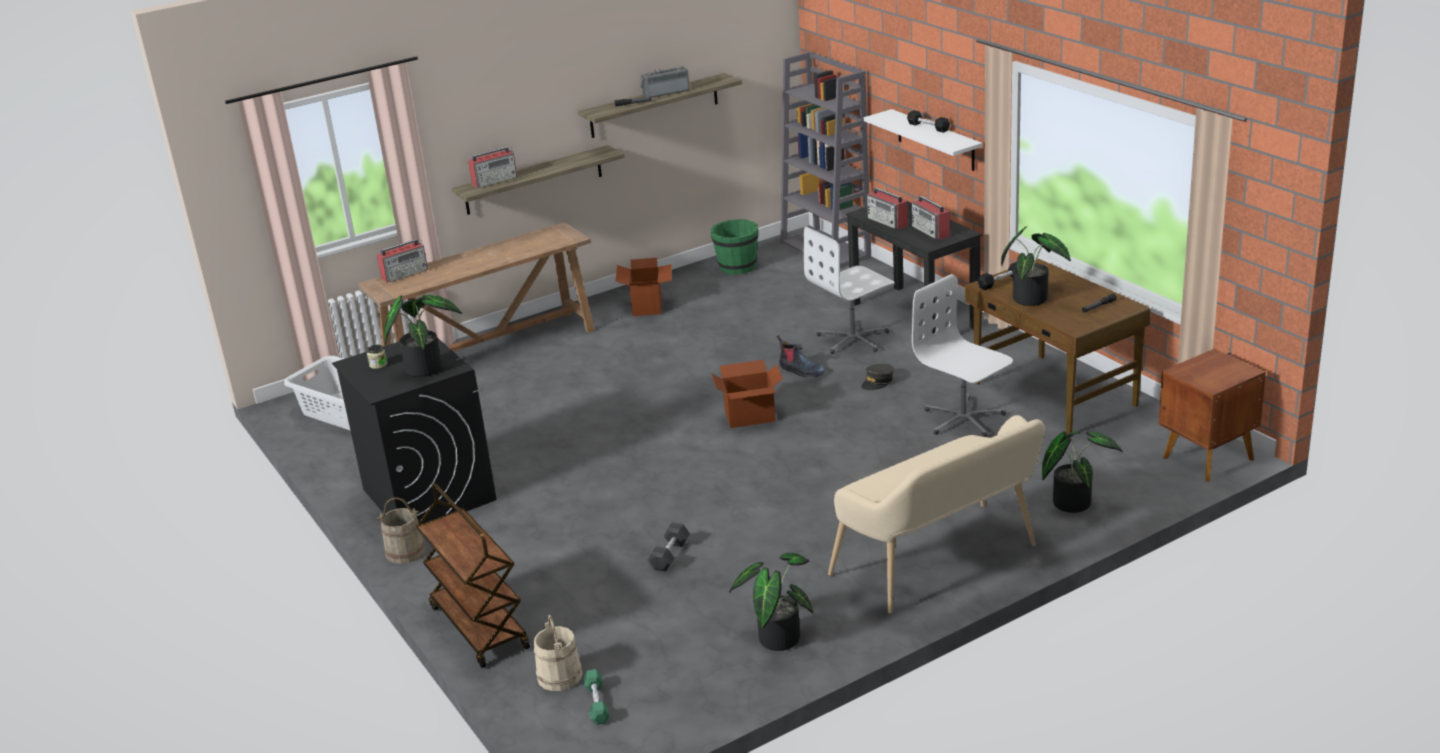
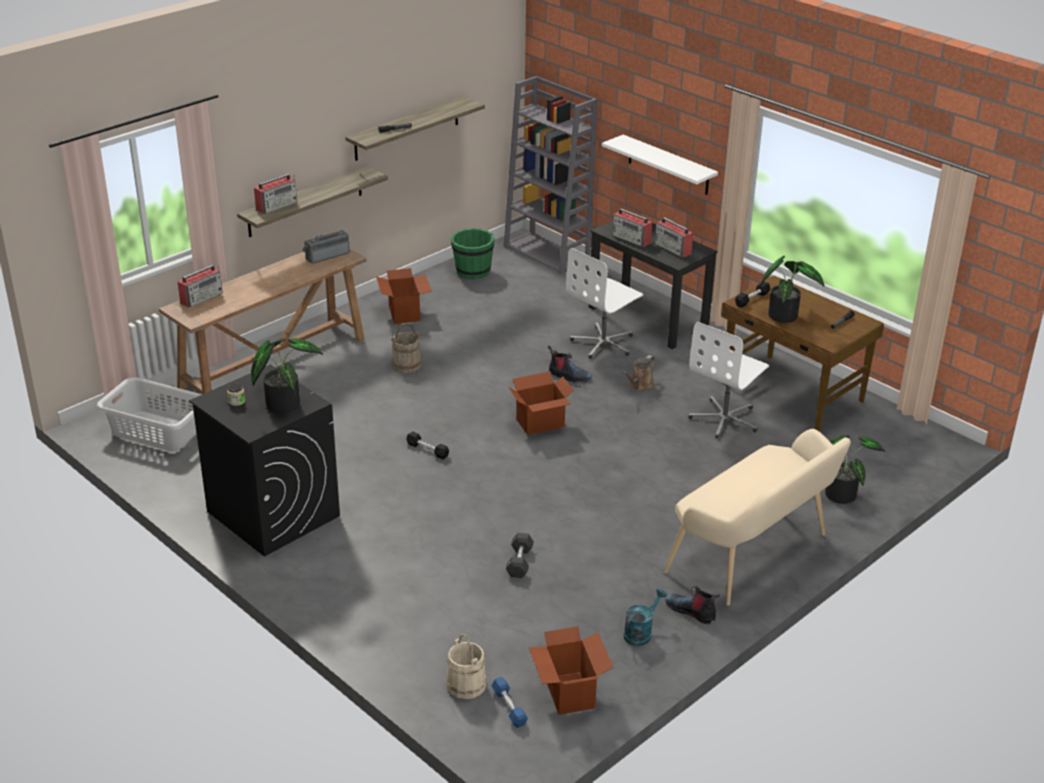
camera: 15 degrees left, 5 degrees up
beige bucket [377,497,425,564] -> beige bucket moved to [391,323,421,373]
brown cart [416,483,530,668] -> none
green dumbbell [583,669,610,725] -> blue dumbbell [491,677,528,728]
radio [640,66,690,98] -> radio moved to [302,230,350,264]
potted plant [729,553,813,651] -> turquoise watering can [623,588,667,646]
grey cap [861,364,894,390] -> brown watering can [623,355,655,391]
black dumbbell [907,110,950,133] -> black dumbbell moved to [406,431,449,460]
white office chair [912,274,1013,437] -> white office chair turned 90 degrees counterclockwise [688,322,769,438]
brown nightstand [1158,349,1266,482] -> none
none -> cardboard box [529,627,614,715]
none -> boot [665,586,720,624]

